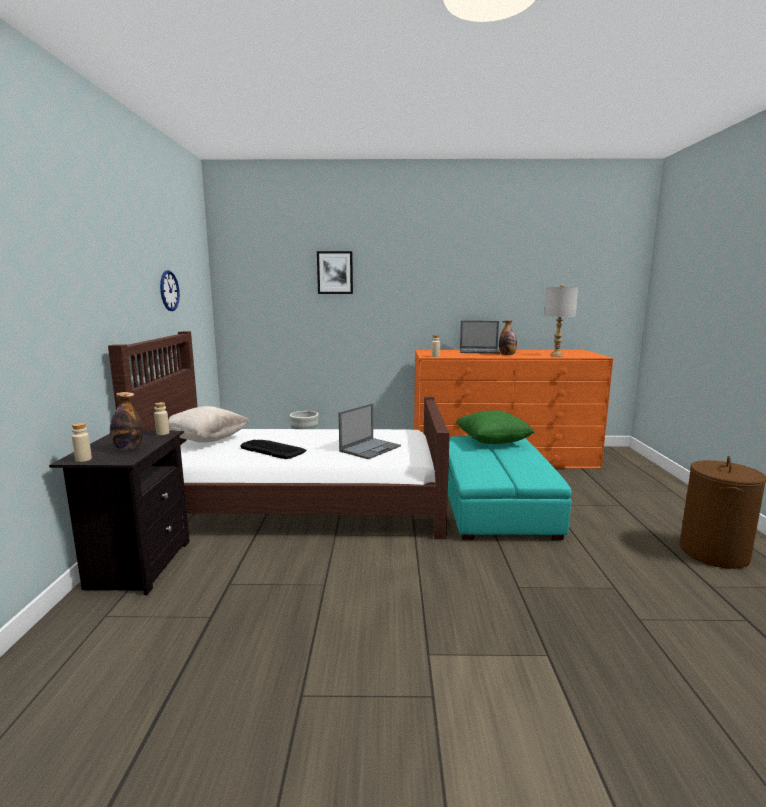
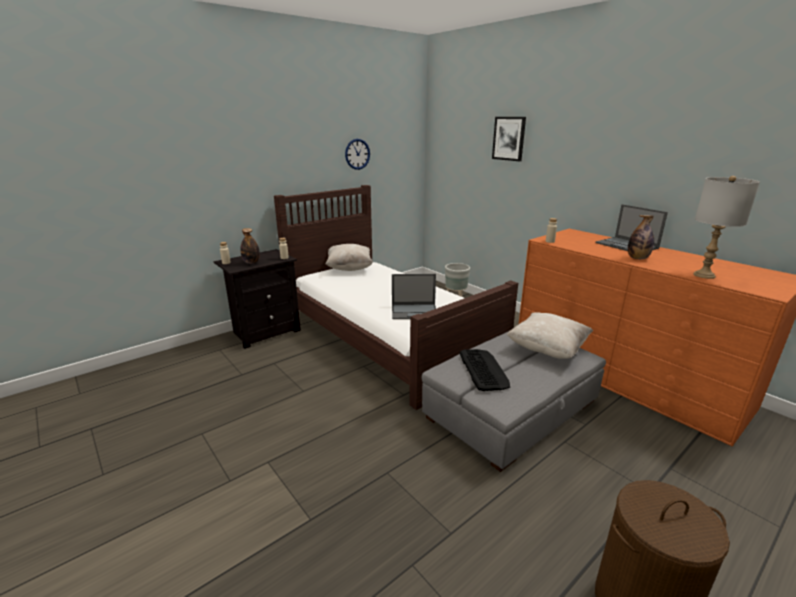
camera: 50 degrees right, 10 degrees up
keyboard [240,439,307,459] -> keyboard moved to [460,349,510,391]
turquoise ottoman [448,436,572,540] -> grey ottoman [421,331,606,472]
green pillow [456,410,535,444] -> beige pillow [506,312,593,359]

